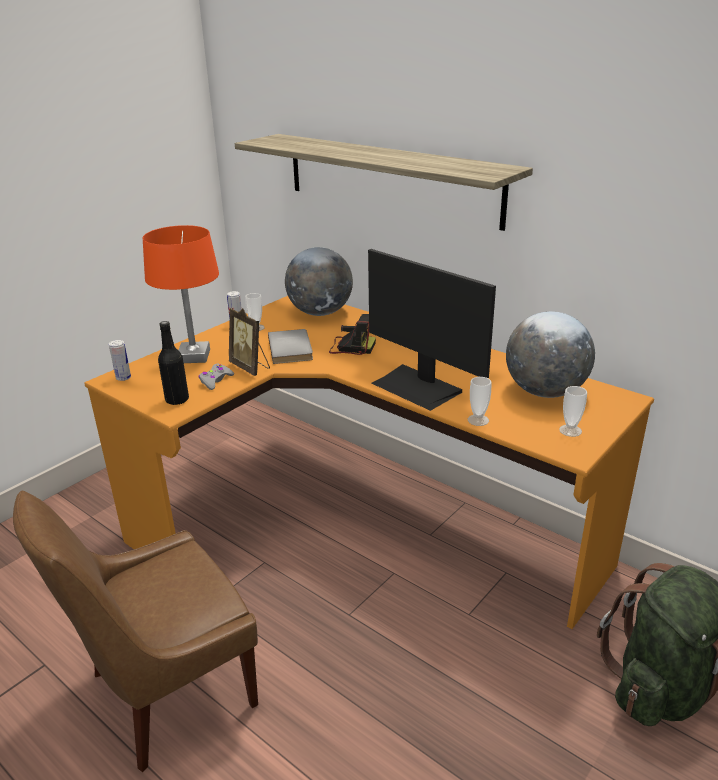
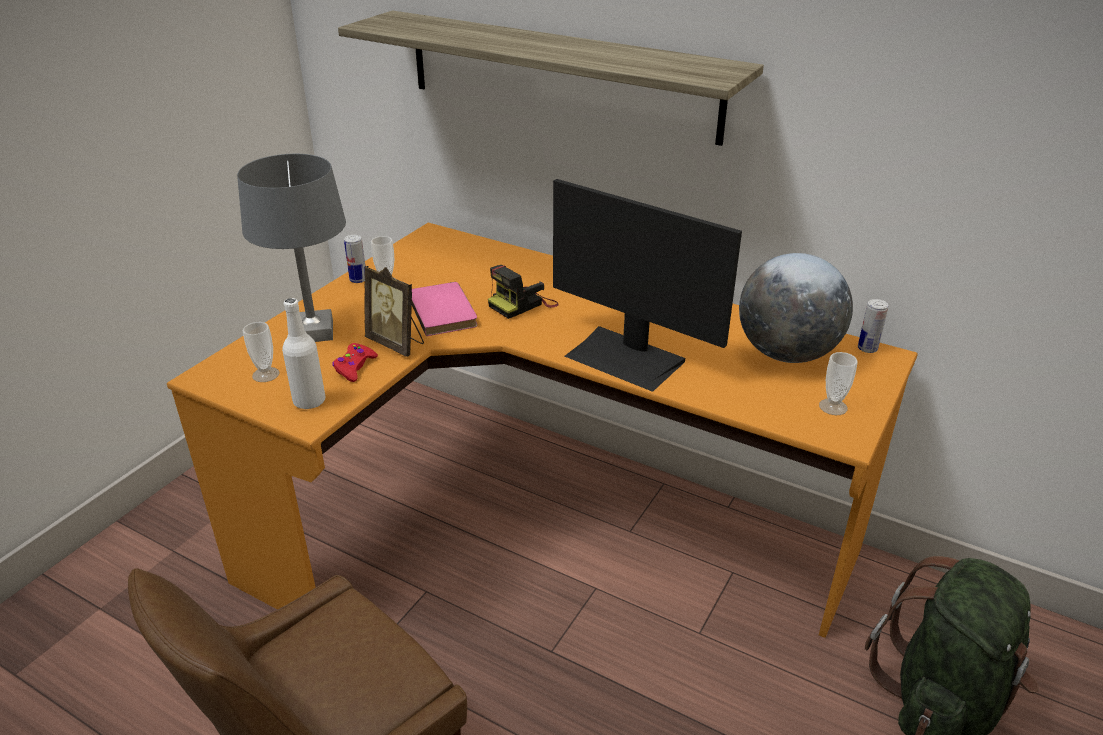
camera: 10 degrees left, 5 degrees up
can [109,340,131,381] -> can moved to [858,299,888,353]
orange table lamp [143,225,219,363] -> grey table lamp [237,154,346,342]
black bottle [158,321,189,405] -> white bottle [282,298,326,409]
grey game controller [199,364,234,390] -> red game controller [332,343,378,382]
grey book [268,329,313,364] -> pink book [412,282,477,336]
globe [285,247,353,316] -> none
camera [329,314,376,355] -> camera turned 135 degrees clockwise [488,265,559,319]
cup [468,377,492,426] -> cup moved to [243,322,280,382]

